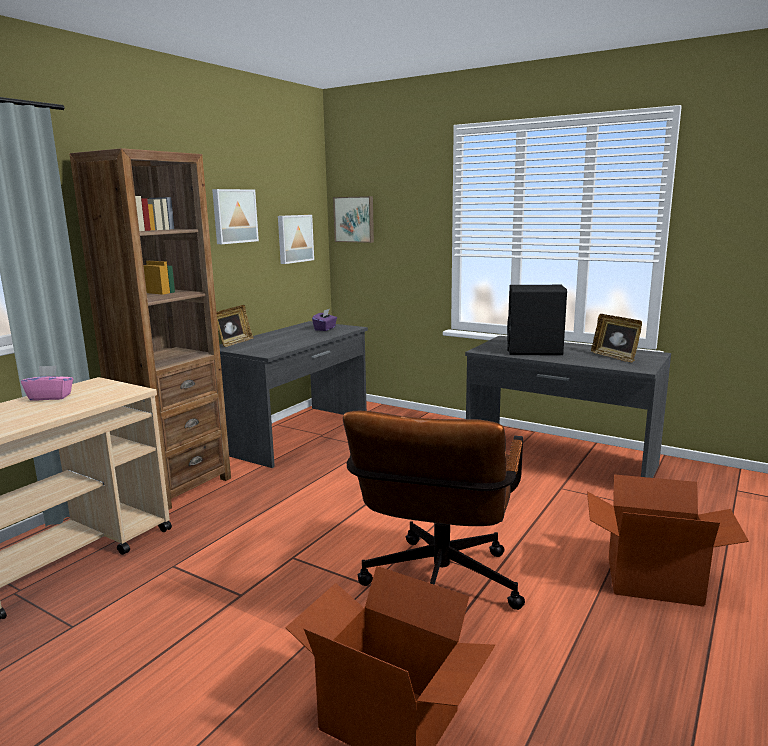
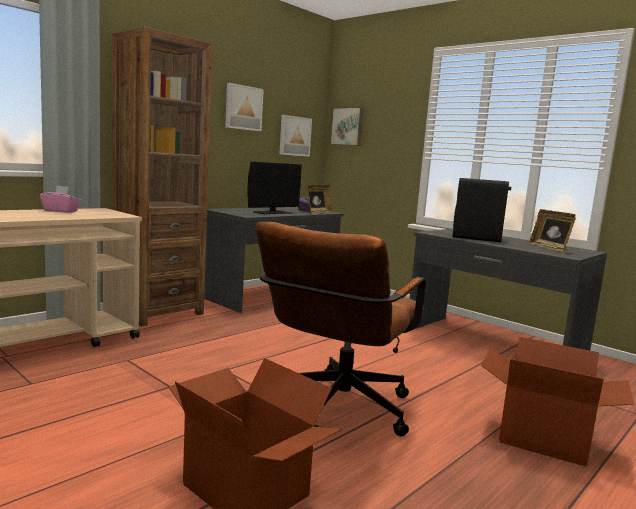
camera: 10 degrees right, 5 degrees down
picture frame [216,305,254,347] -> picture frame moved to [307,185,332,214]
none -> monitor [247,162,302,214]

